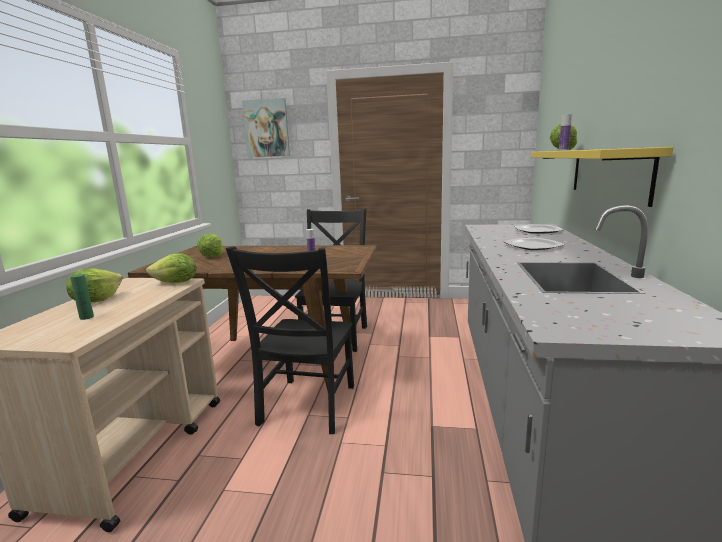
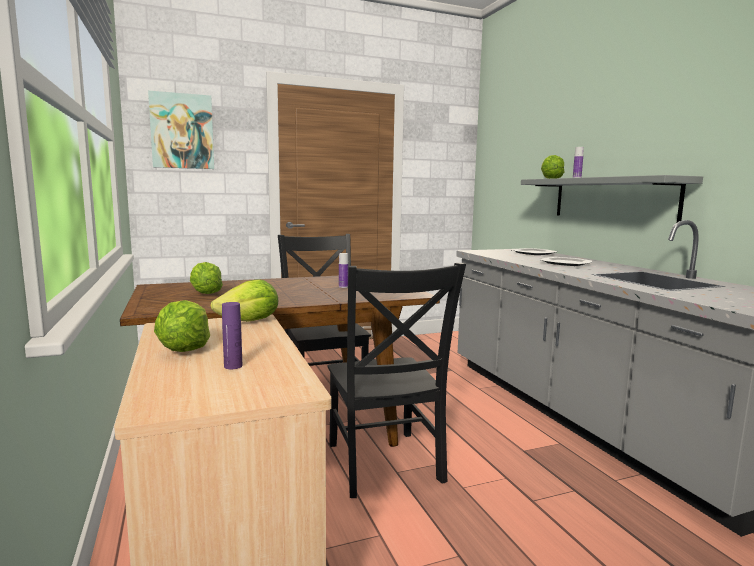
camera: 30 degrees left, 5 degrees down
green bottle [70,274,94,320] -> purple bottle [222,302,242,369]
yellow shelf [531,147,673,207] -> grey shelf [521,175,703,222]

